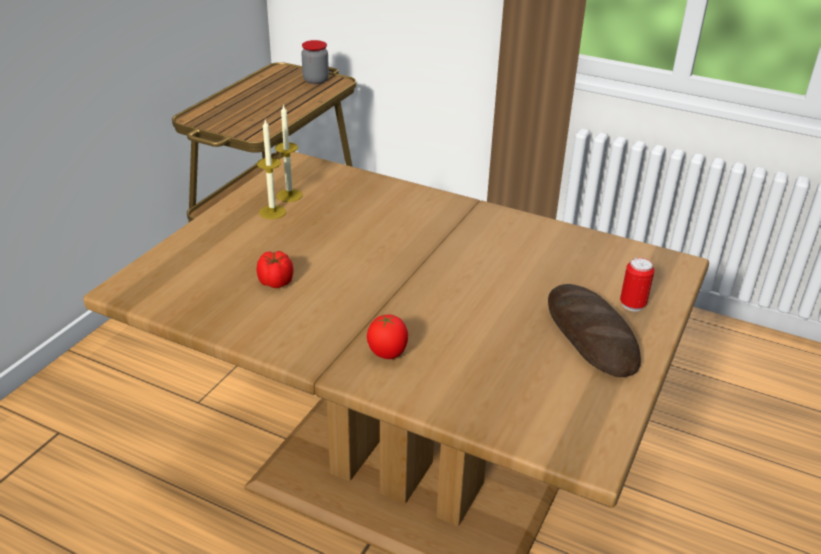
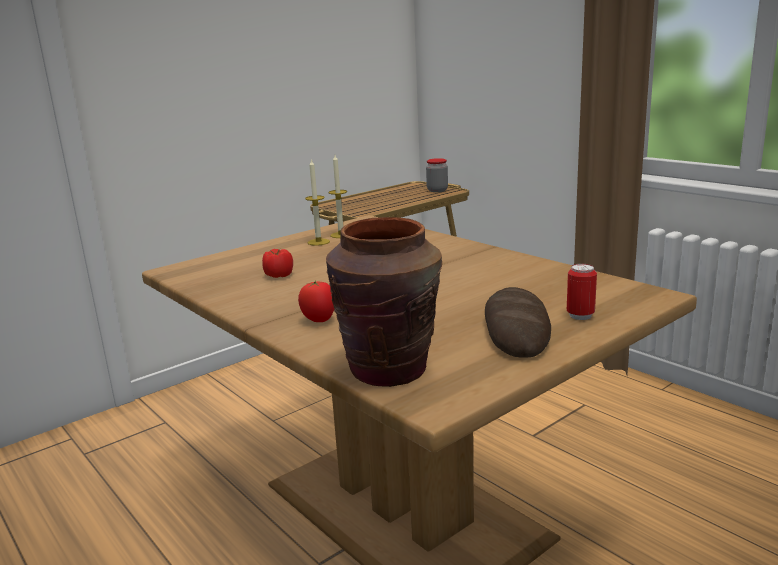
camera: 25 degrees right, 15 degrees down
none -> brown vase [326,217,442,387]

